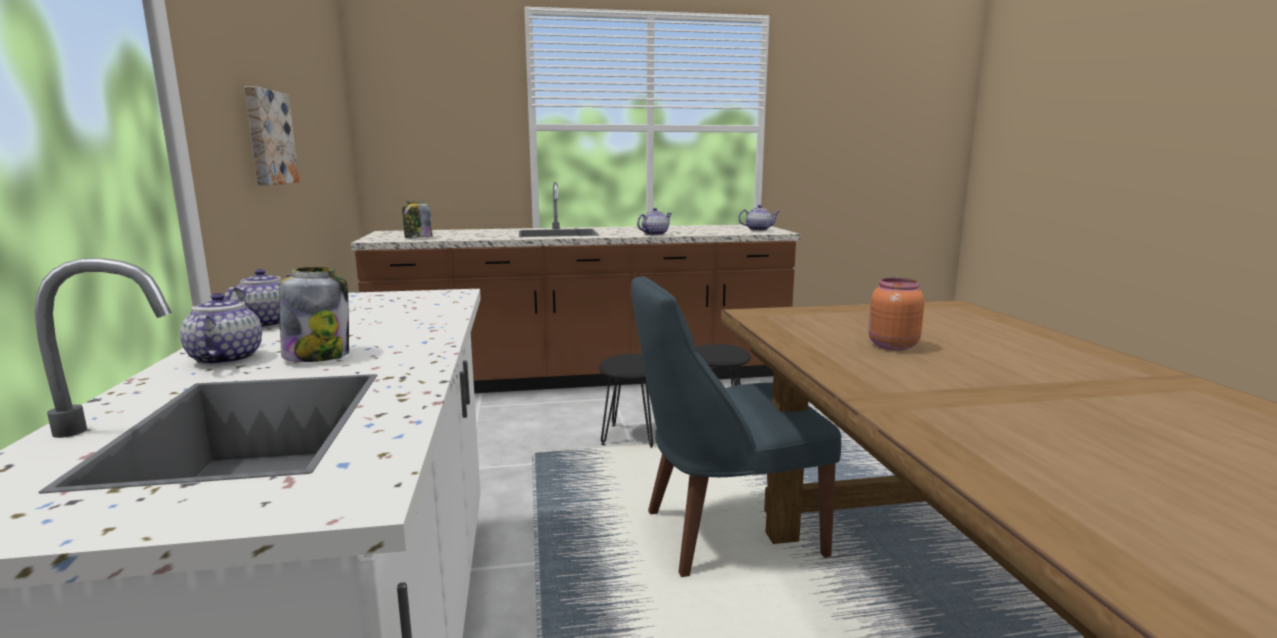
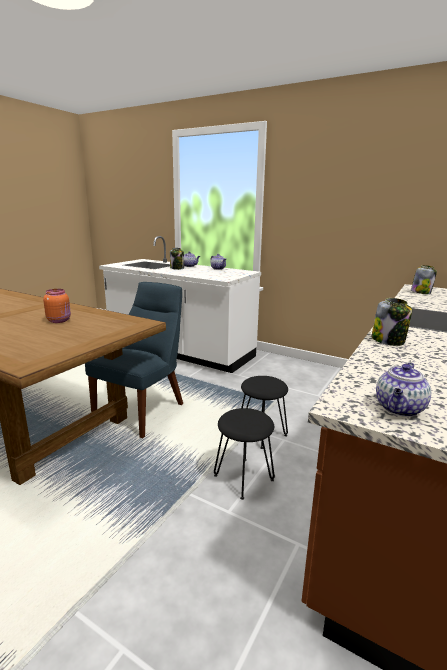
camera: 130 degrees right, 5 degrees up
picture [244,86,299,186] -> none
teapot [637,208,672,235] -> jar [371,298,412,346]

